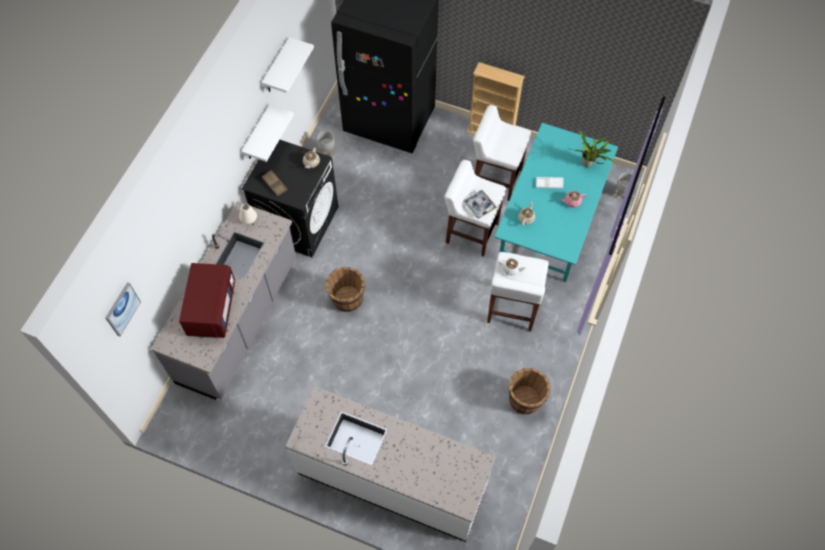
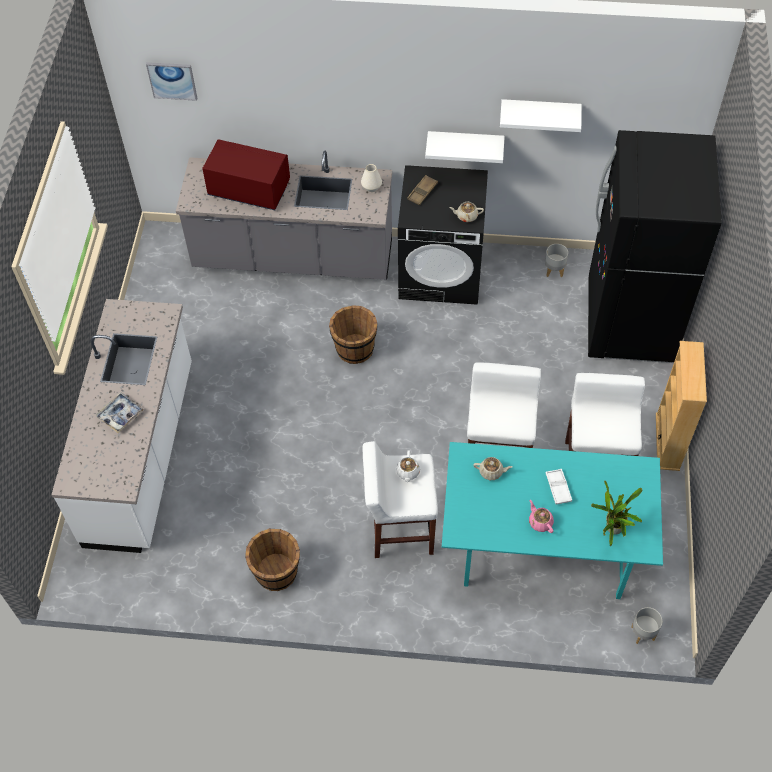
camera: 75 degrees right, 5 degrees down
red microwave [179,263,235,338] -> red microwave turned 150 degrees counterclockwise [202,139,290,210]
tray [463,190,497,219] -> tray moved to [96,392,144,433]

